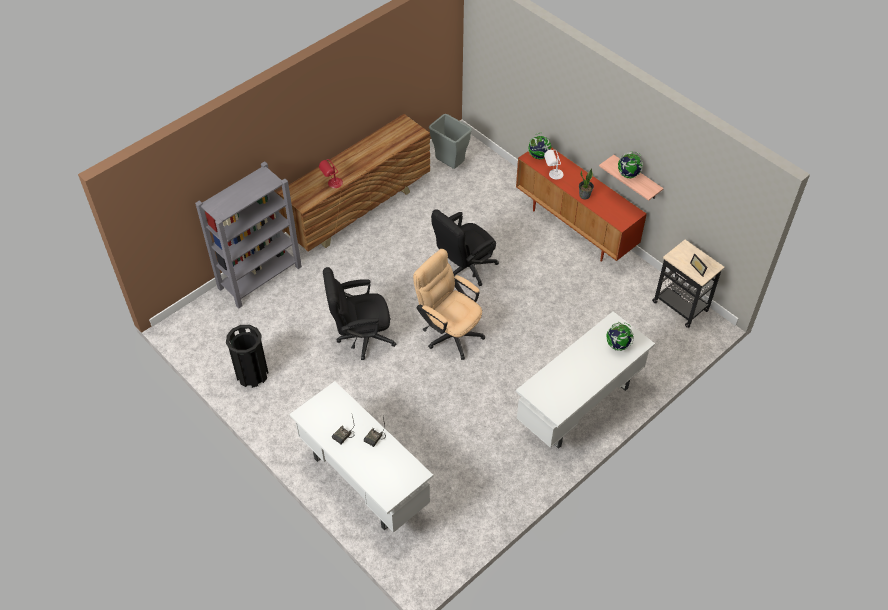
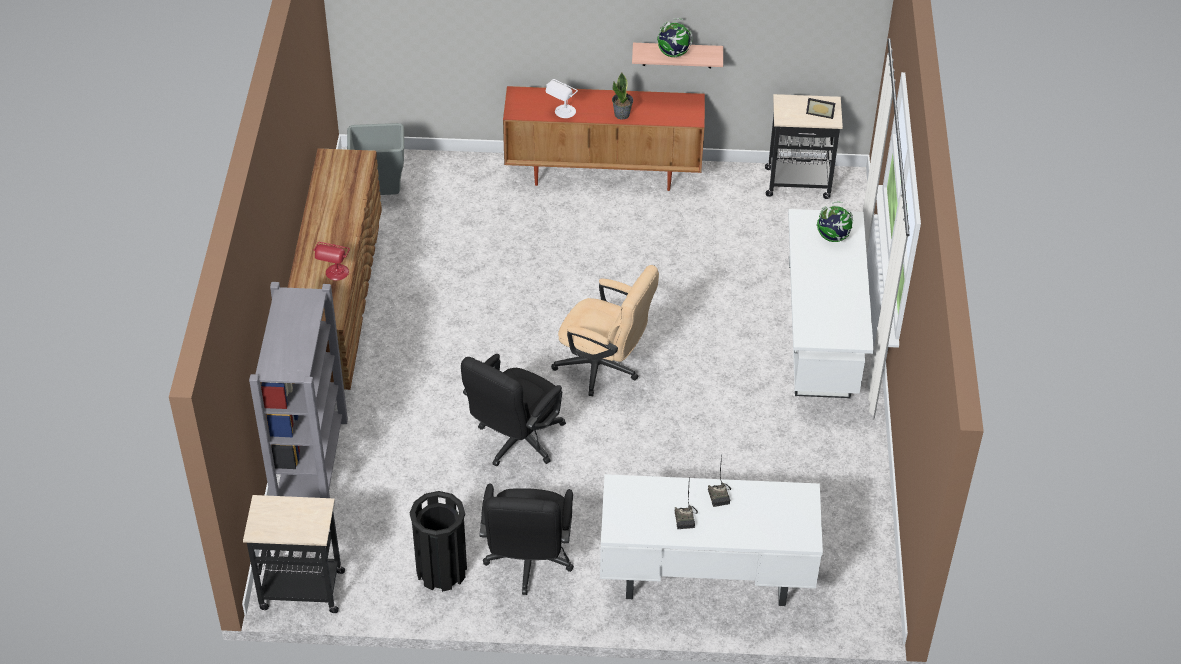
camera: 45 degrees left, 5 degrees down
beige office chair [413,249,485,360] -> beige office chair turned 150 degrees counterclockwise [551,265,659,396]
black office chair [431,209,499,286] -> black office chair moved to [480,484,574,595]
globe [528,133,551,159] -> none
none -> cart [243,495,345,613]

